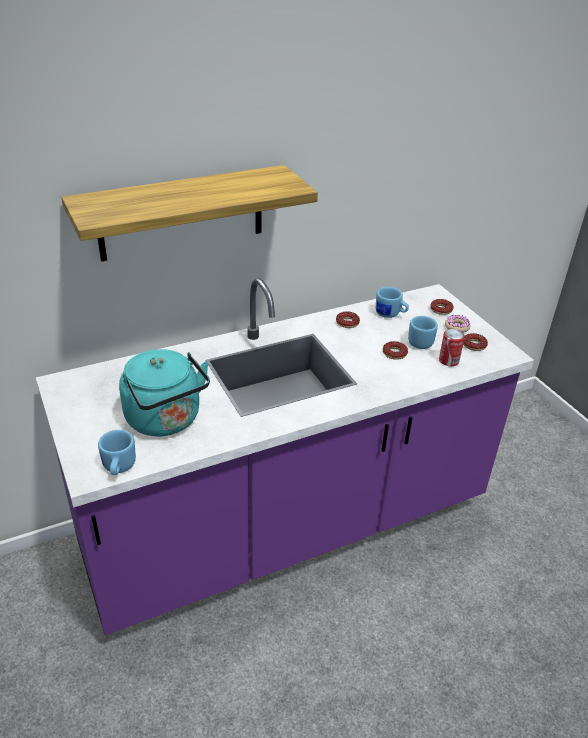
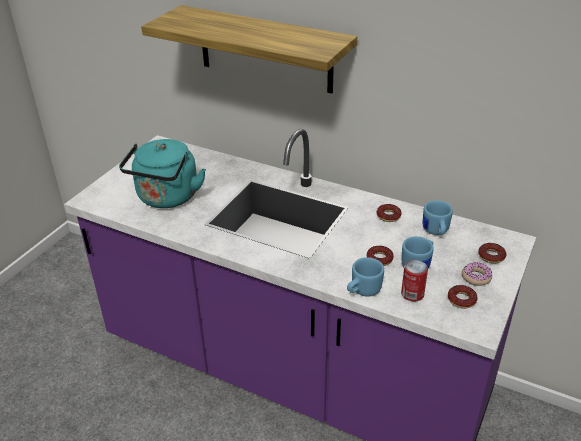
camera: 55 degrees right, 0 degrees up
blue mug [98,430,136,475] -> blue mug moved to [347,257,384,297]

